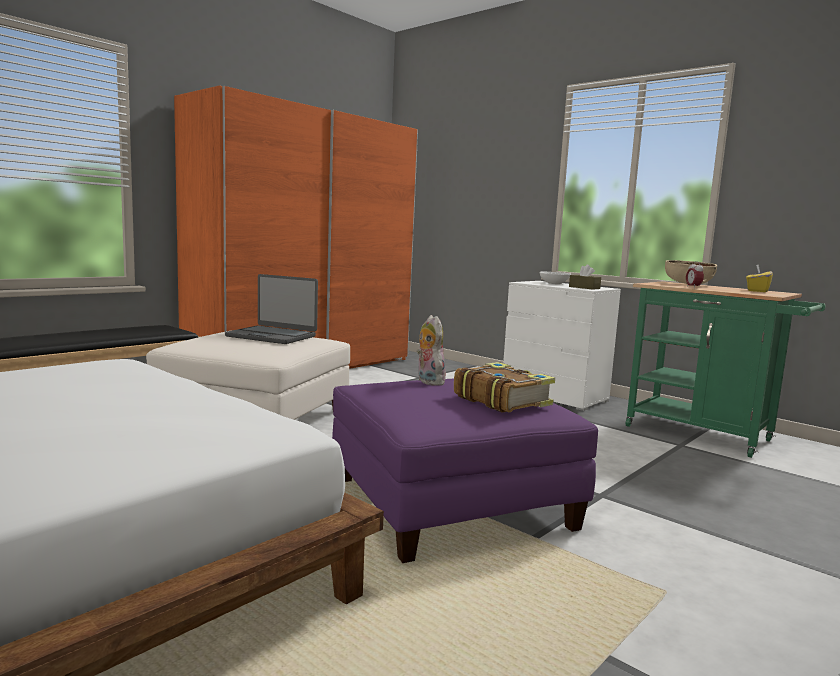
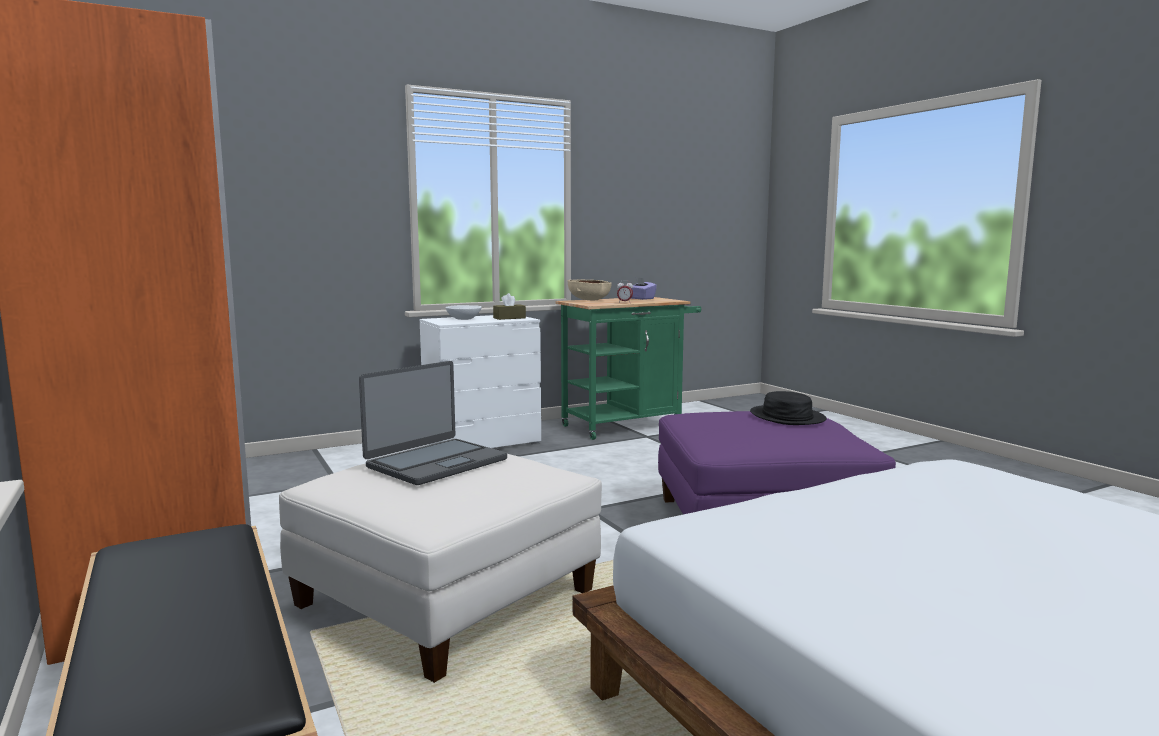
camera: 70 degrees left, 0 degrees up
plush toy [417,315,446,386] -> none
book [454,362,555,413] -> black hat [750,391,827,425]
yellow tissue box [746,265,773,292] -> purple tissue box [631,277,657,300]

